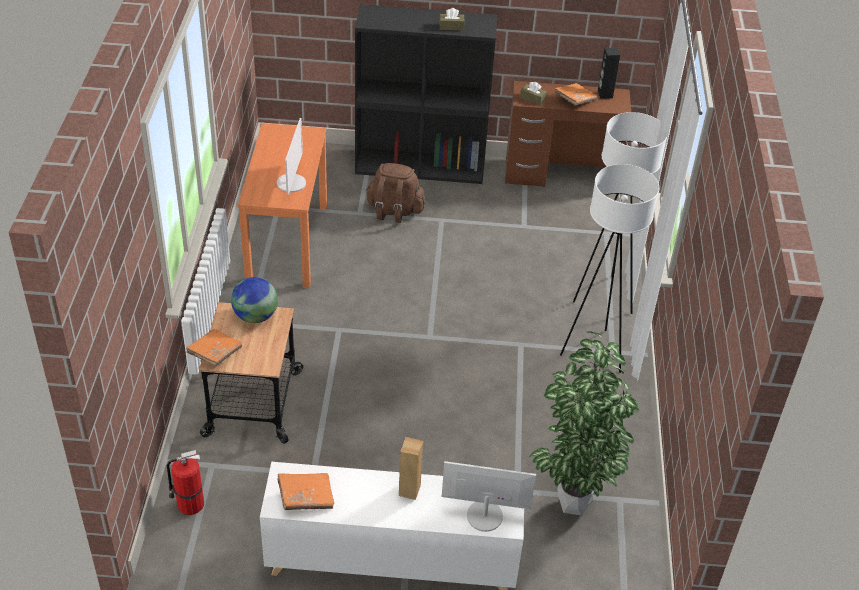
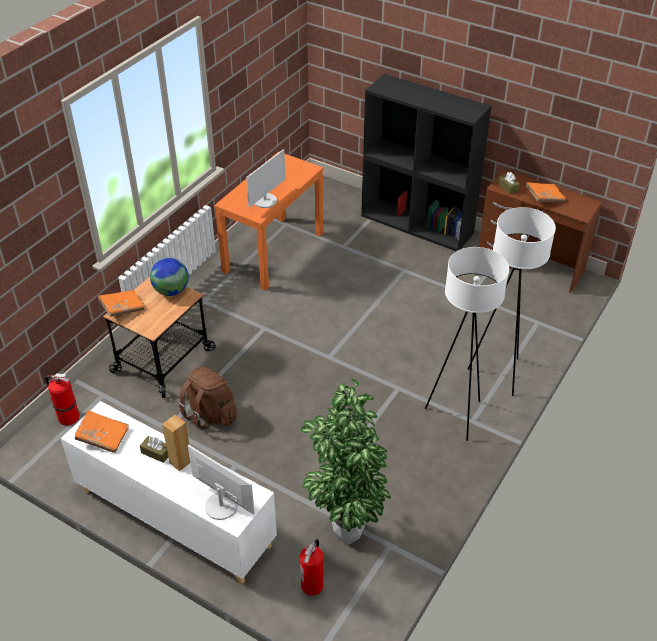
camera: 30 degrees right, 0 degrees up
brown backpack [366,163,425,223] -> brown backpack moved to [179,366,237,430]
brown tissue box [439,8,465,30] -> brown tissue box moved to [140,436,168,463]
black speaker [598,48,620,99] -> none
none -> fire extinguisher [300,539,323,595]

